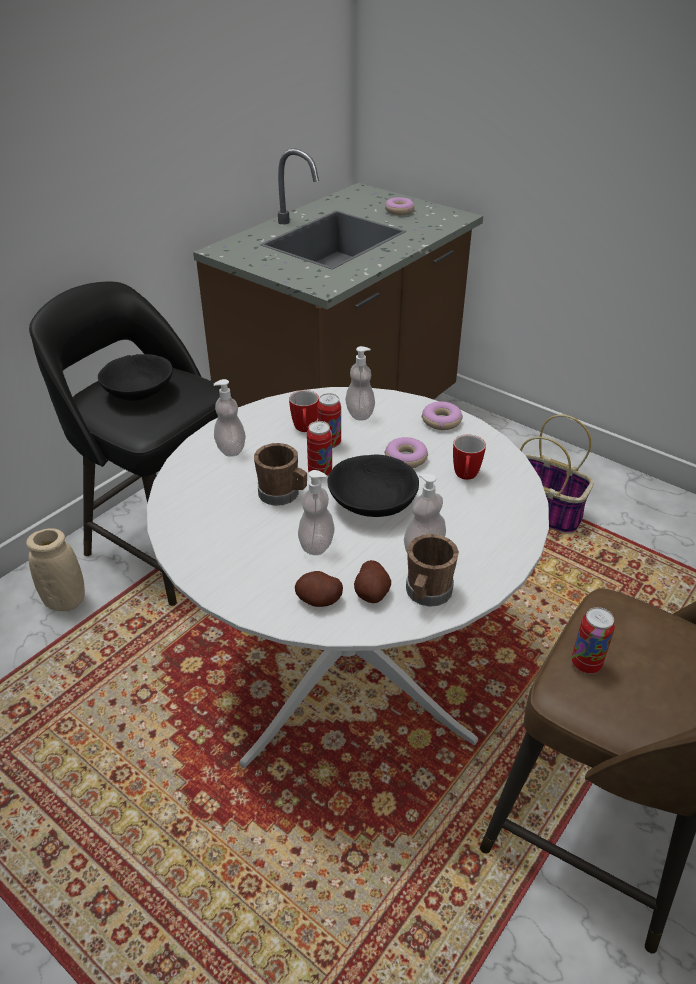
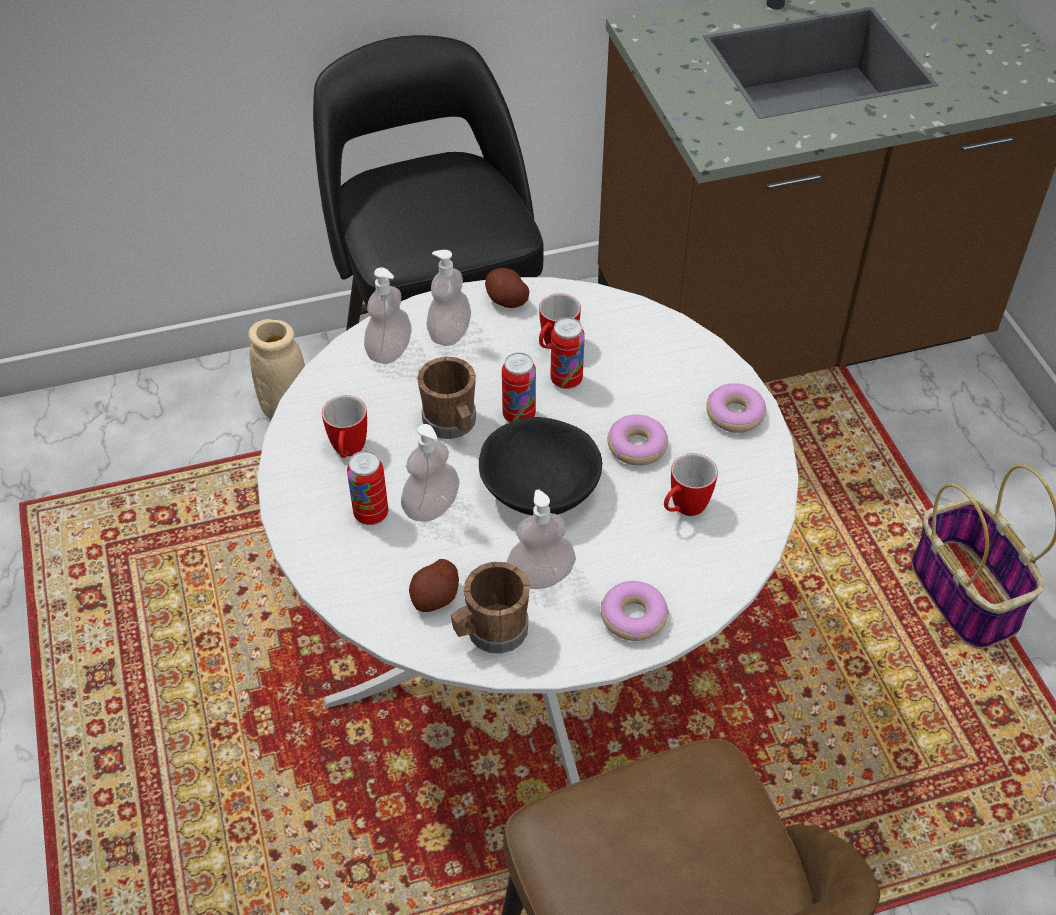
camera: 35 degrees right, 10 degrees up
black bowl [98,354,173,401] -> none
potato [295,571,343,607] -> potato moved to [485,268,529,308]
soap dispenser [345,346,375,421] -> soap dispenser moved to [364,267,411,364]
donut [385,197,415,215] -> donut moved to [601,581,669,641]
can [571,607,615,674] -> can moved to [347,451,388,525]
none -> mug [322,395,367,458]

